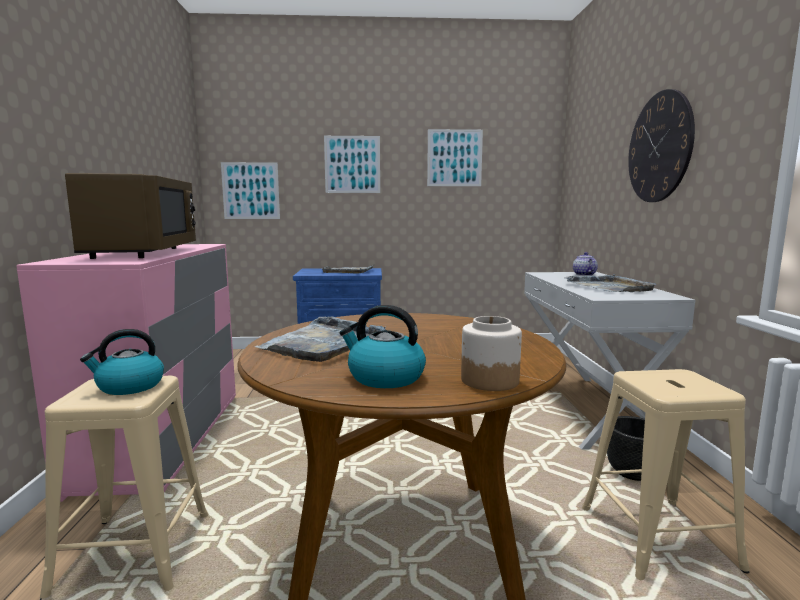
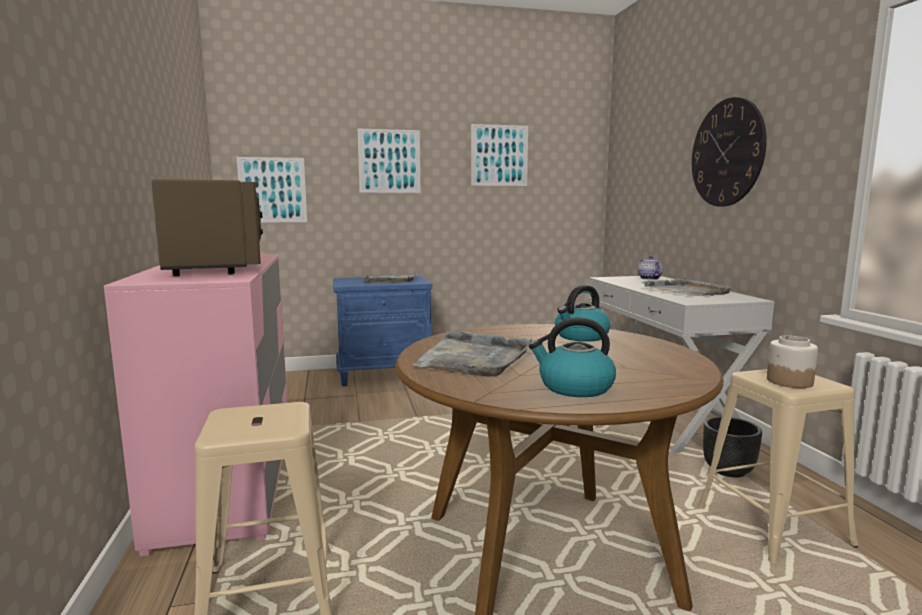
camera: 10 degrees left, 0 degrees up
kettle [80,329,164,395] -> kettle moved to [555,285,610,342]
jar [461,316,522,391] -> jar moved to [767,335,818,388]

